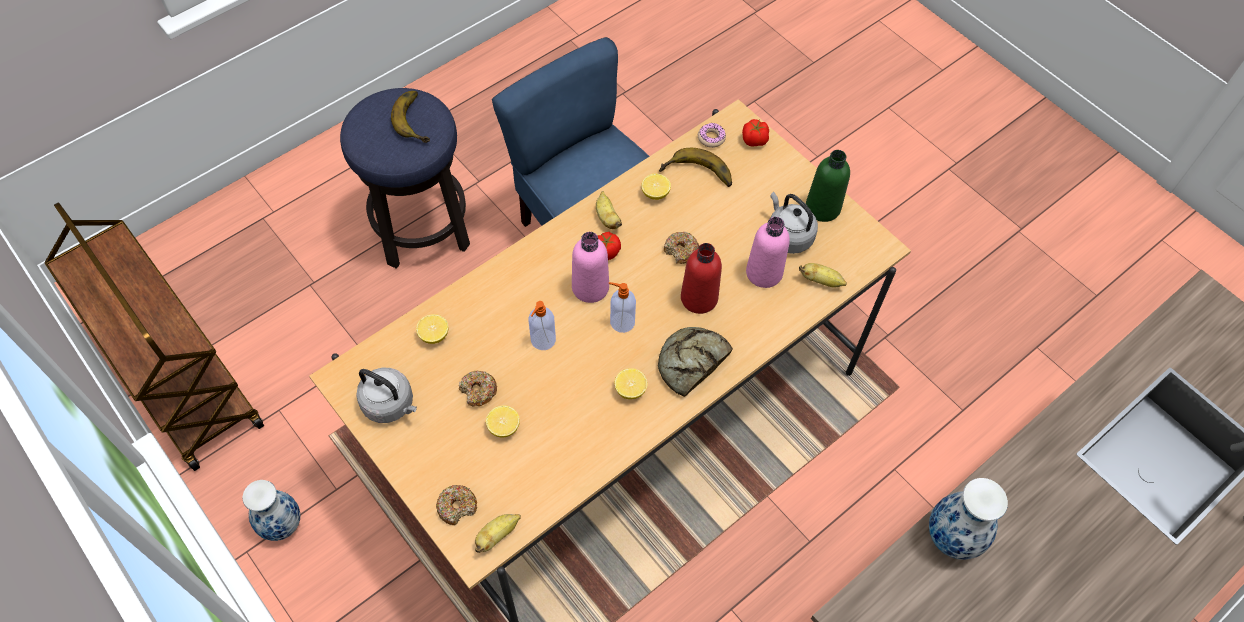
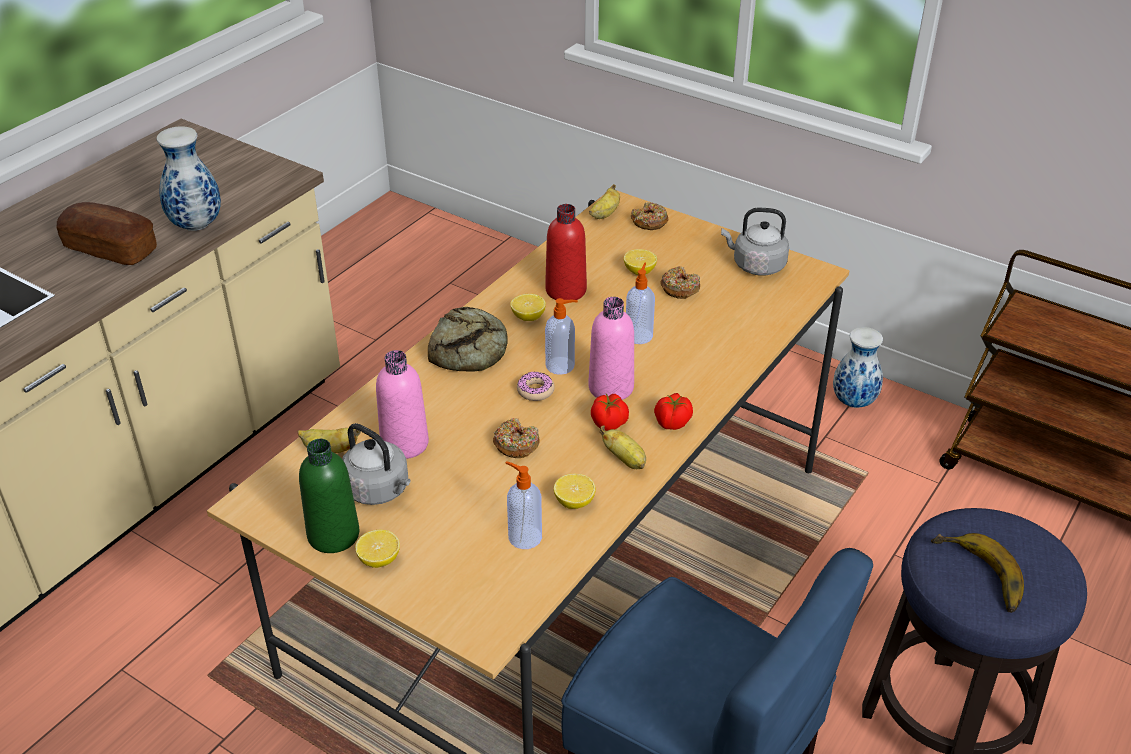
camera: 165 degrees right, 20 degrees down
lemon [416,314,449,344] -> lemon moved to [355,530,400,568]
banana [659,148,732,187] -> soap dispenser [505,461,542,549]
red bottle [681,243,722,314] -> red bottle moved to [545,204,587,300]
donut [698,123,726,148] -> donut moved to [517,372,555,401]
tomato [742,119,769,146] -> tomato moved to [654,393,693,430]
none -> bread [57,202,157,265]

